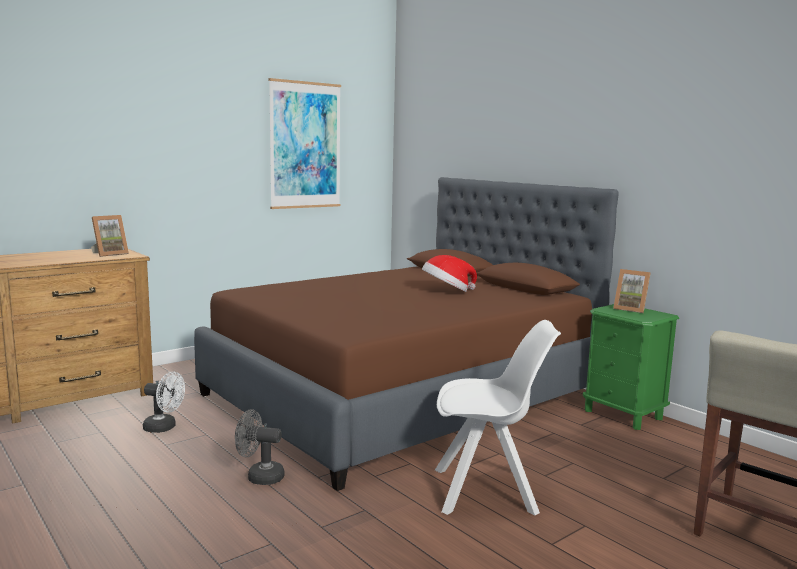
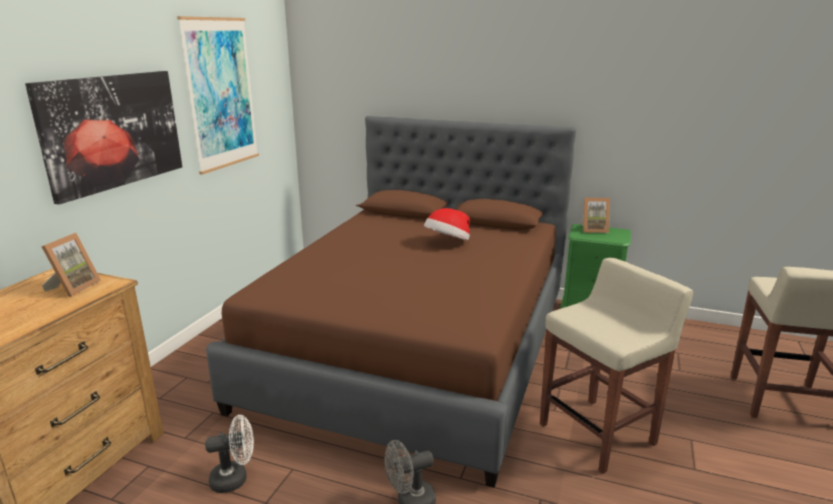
camera: 30 degrees left, 10 degrees up
white chair [435,320,561,515] -> beige stool [540,258,694,474]
none -> picture [25,71,182,204]

